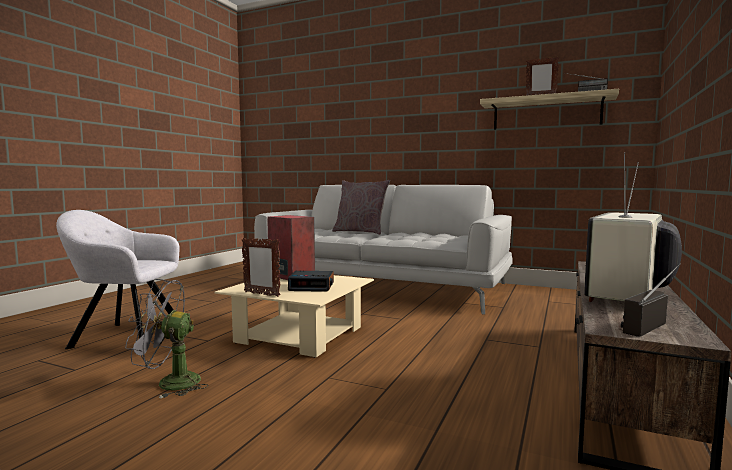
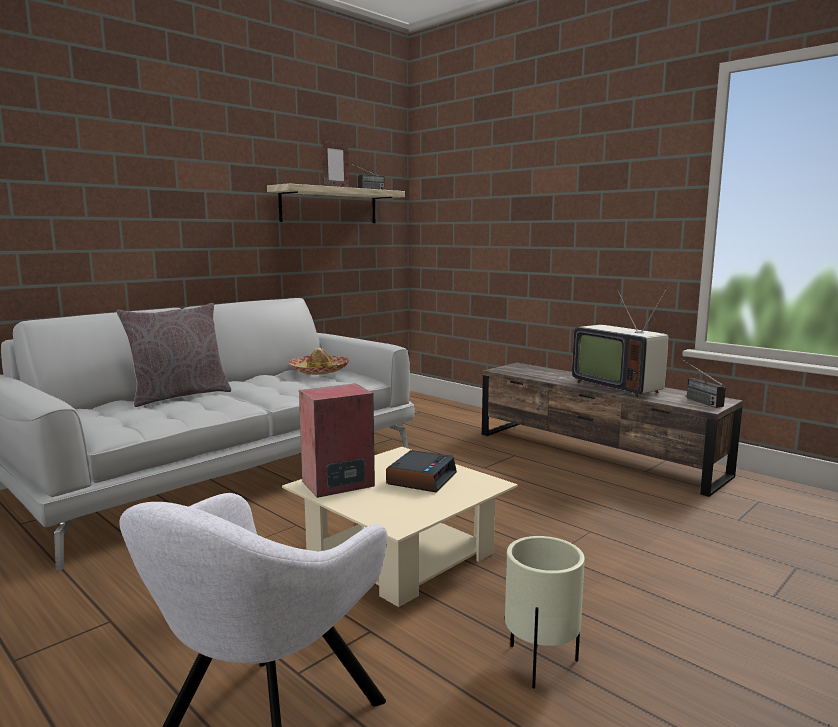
camera: 70 degrees left, 5 degrees up
grey fan [125,279,208,399] -> beige planter [505,536,585,689]
picture frame [241,238,281,297] -> none
none -> hat [289,348,350,375]

